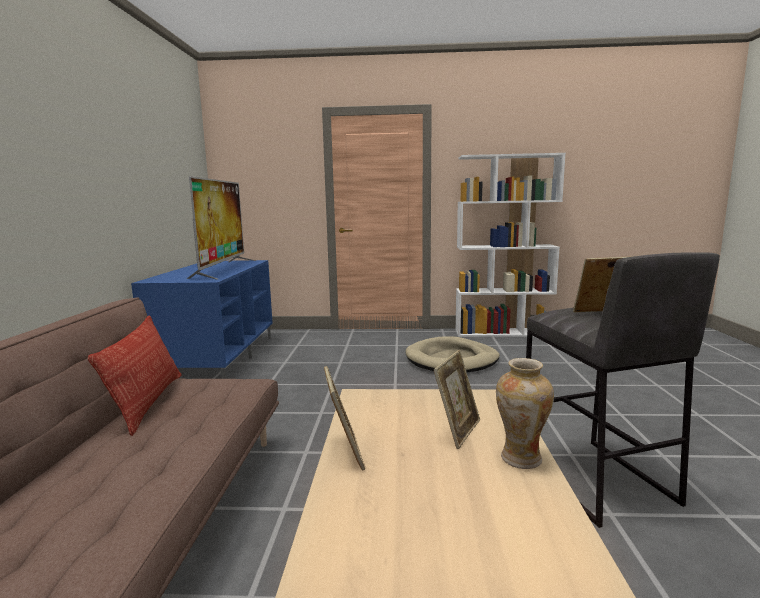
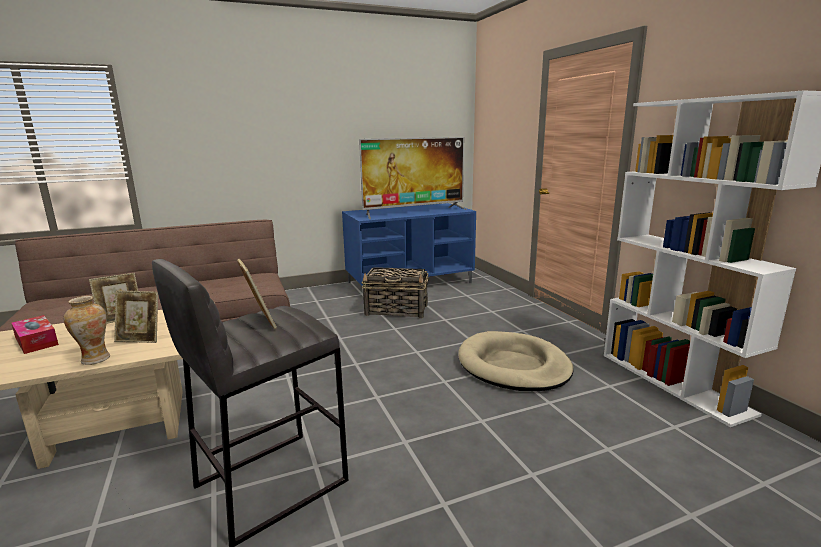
camera: 65 degrees right, 5 degrees up
pillow [88,315,182,436] -> none
none -> tissue box [11,315,59,354]
none -> basket [361,267,429,319]

